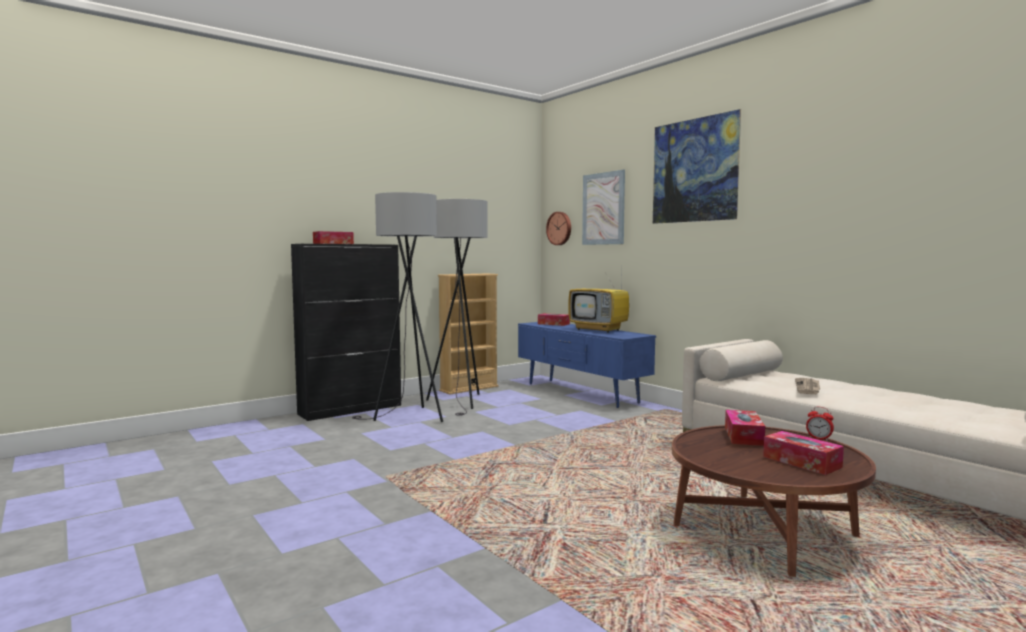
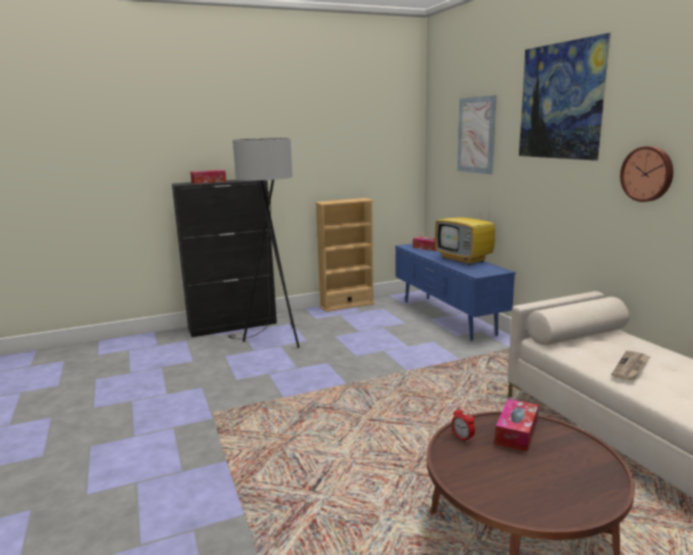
camera: 15 degrees right, 10 degrees up
grey floor lamp [426,199,488,416] -> none
wall clock [546,212,571,245] -> wall clock moved to [620,146,673,202]
tissue box [763,431,844,475] -> none
alarm clock [806,407,834,441] -> alarm clock moved to [452,407,475,442]

